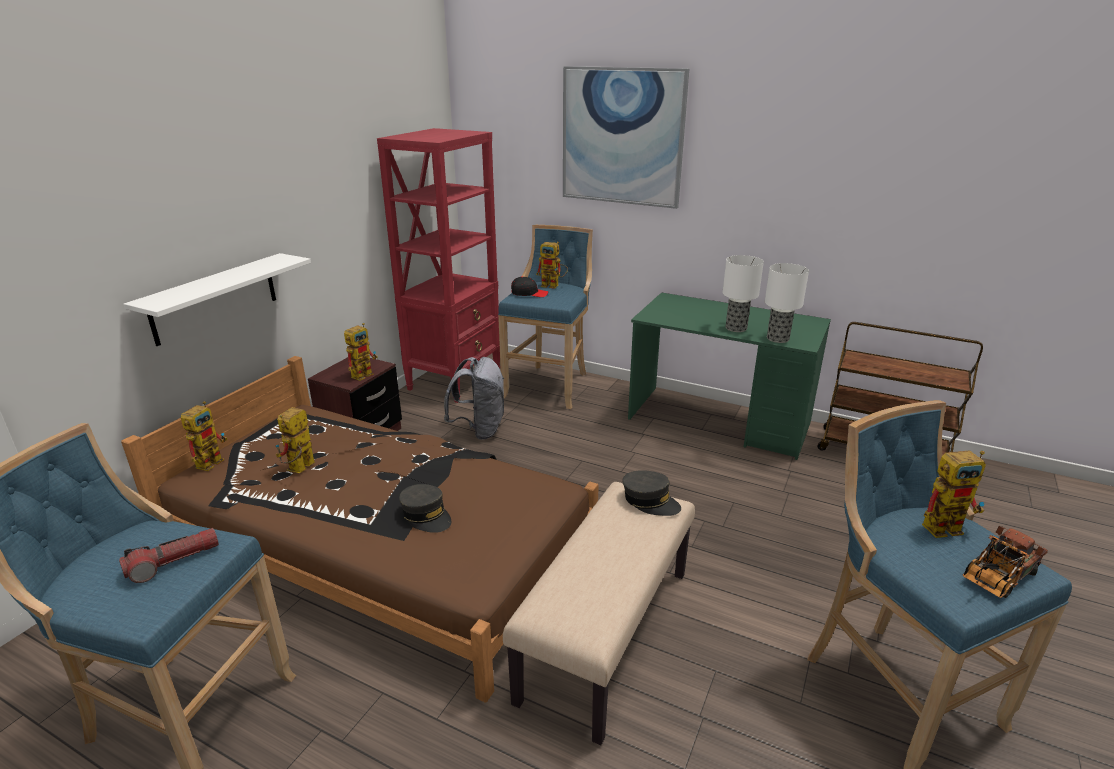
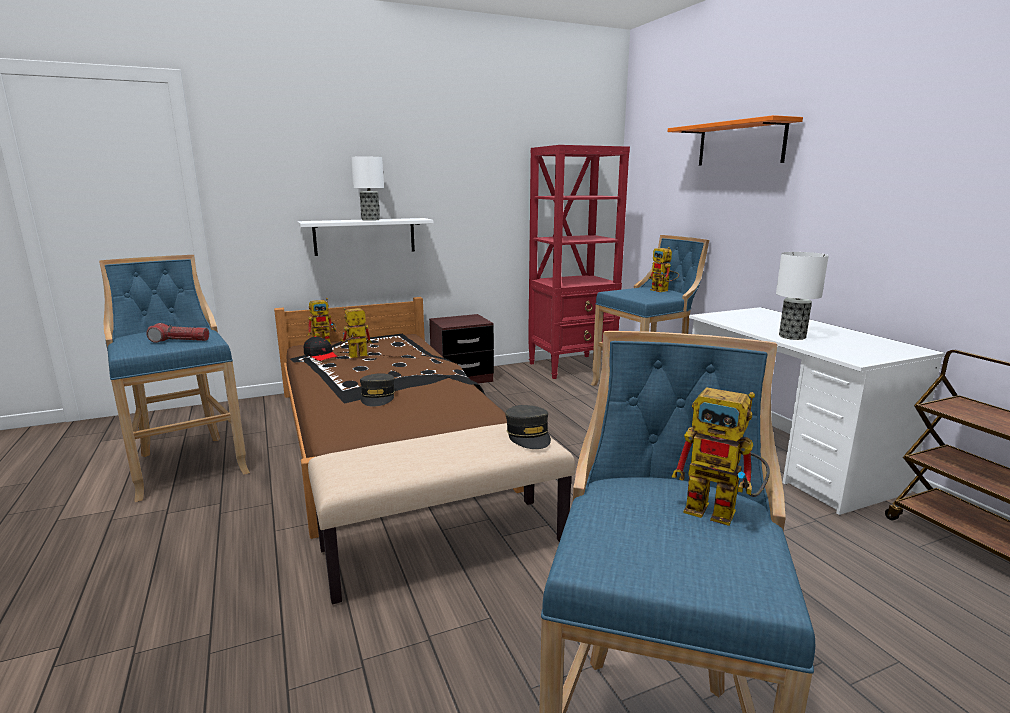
camera: 40 degrees right, 10 degrees down
toy robot [344,323,378,381] -> none
grey backpack [444,357,504,440] -> none
black cap [511,276,548,297] -> black cap moved to [304,336,337,361]
picture [563,66,689,209] -> orange shelf [668,115,803,165]
green desk [628,292,831,460] -> white desk [689,307,945,515]
table lamp [765,263,809,343] -> table lamp moved to [351,157,384,221]
toy truck [962,526,1048,598] -> none

